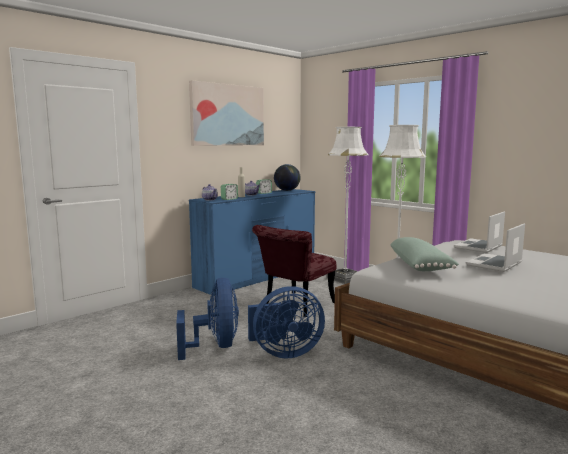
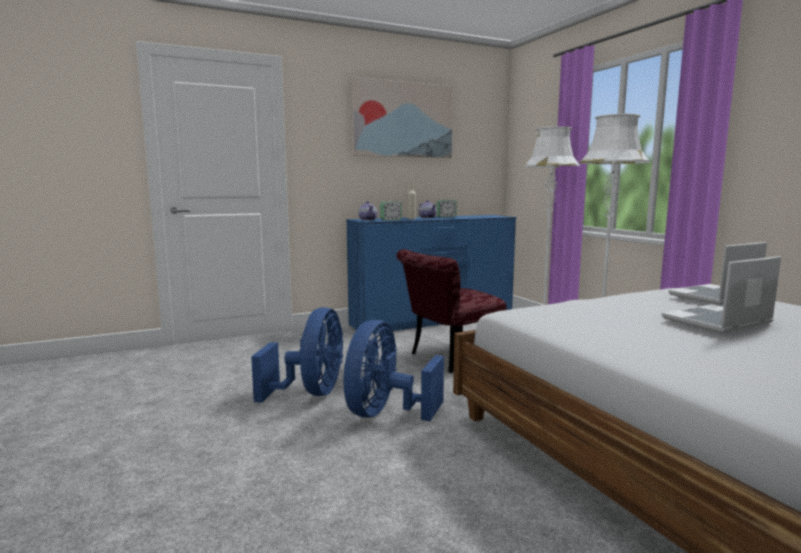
camera: 20 degrees right, 0 degrees up
blue fan [248,286,325,358] -> blue fan turned 105 degrees clockwise [344,320,444,421]
globe [274,164,300,191] -> none
green pillow [390,237,459,271] -> none

